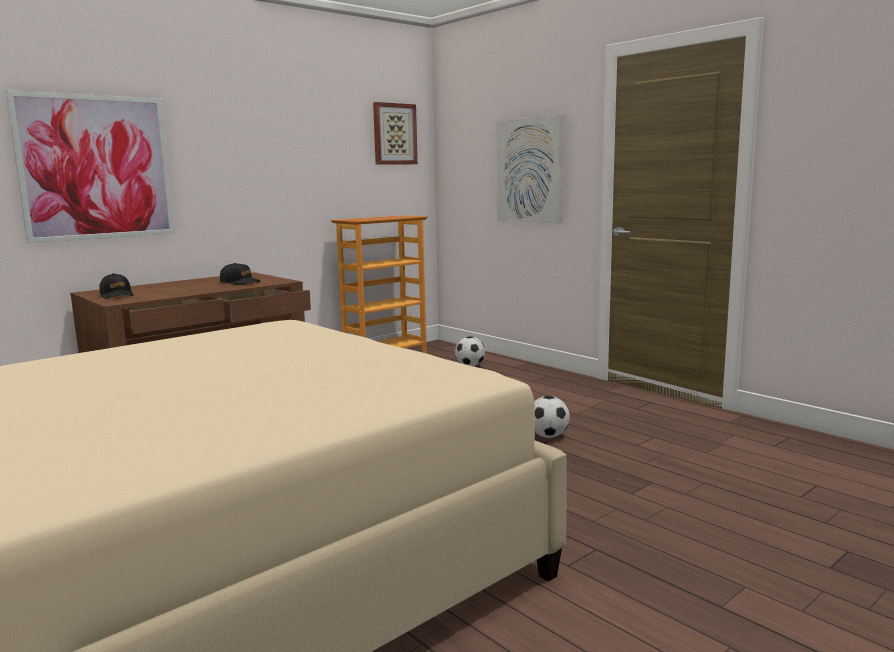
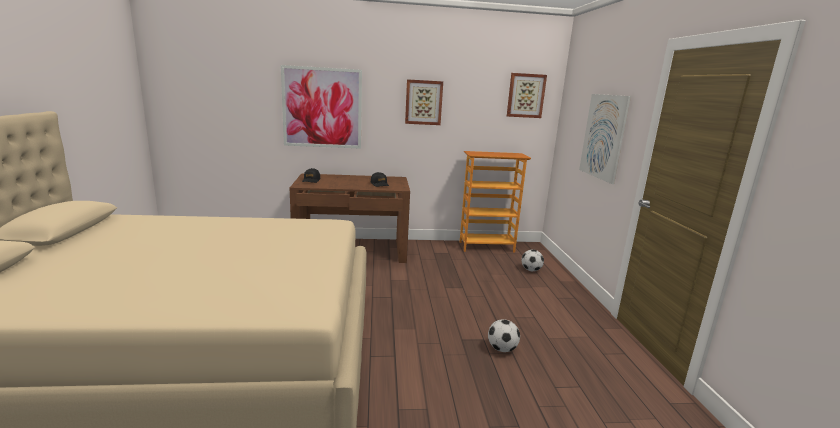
camera: 35 degrees right, 5 degrees up
none -> picture [405,79,443,125]

